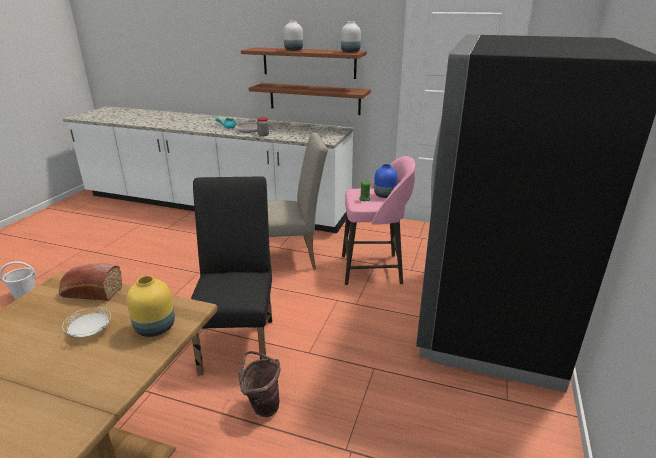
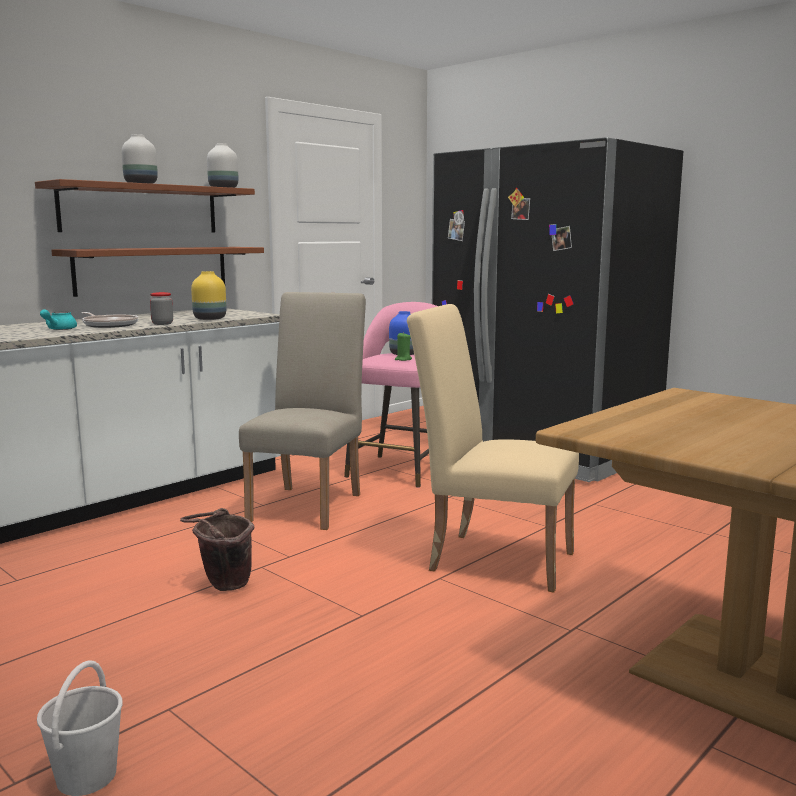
camera: 65 degrees left, 15 degrees down
bread [59,263,122,301] -> none
white plate [62,307,111,337] -> none
yellow vase [126,276,175,337] -> yellow vase moved to [191,271,226,320]
black chair [191,177,272,375] -> beige chair [407,304,579,593]
brown bucket [238,351,281,417] -> brown bucket moved to [180,508,255,591]

